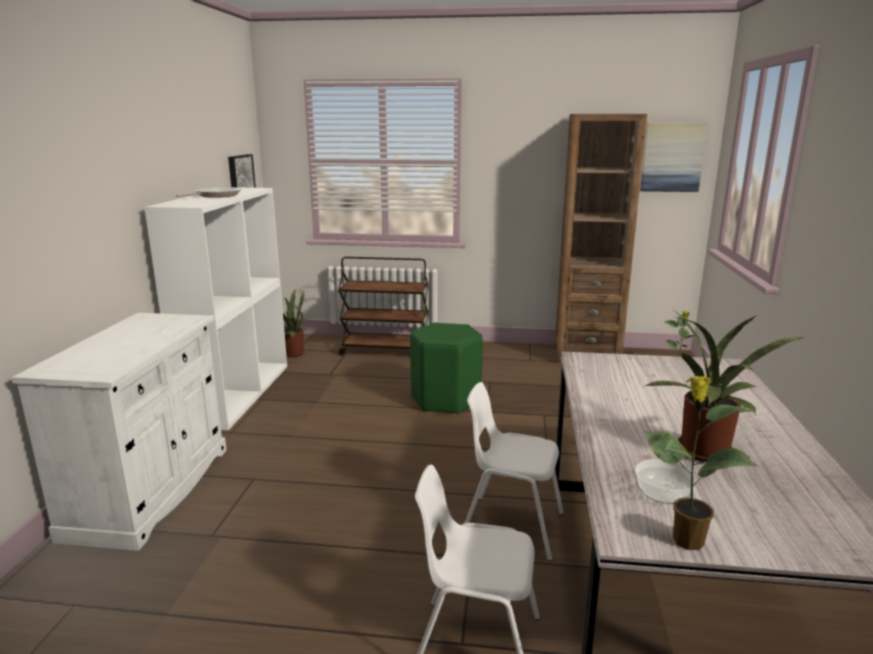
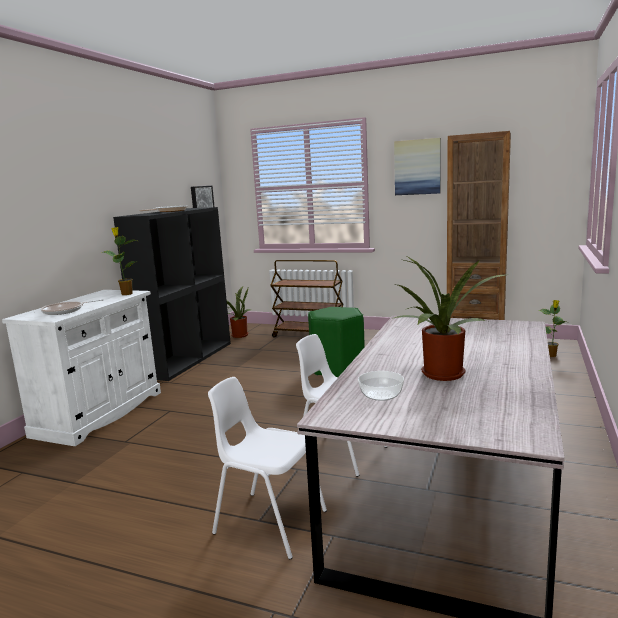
camera: 15 degrees right, 5 degrees down
white bookcase [144,187,287,430] -> black bookcase [113,207,231,381]
picture [640,123,708,192] -> picture moved to [394,138,441,195]
potted plant [644,375,758,550] -> potted plant moved to [102,227,137,295]
none -> frying pan [41,299,104,315]

